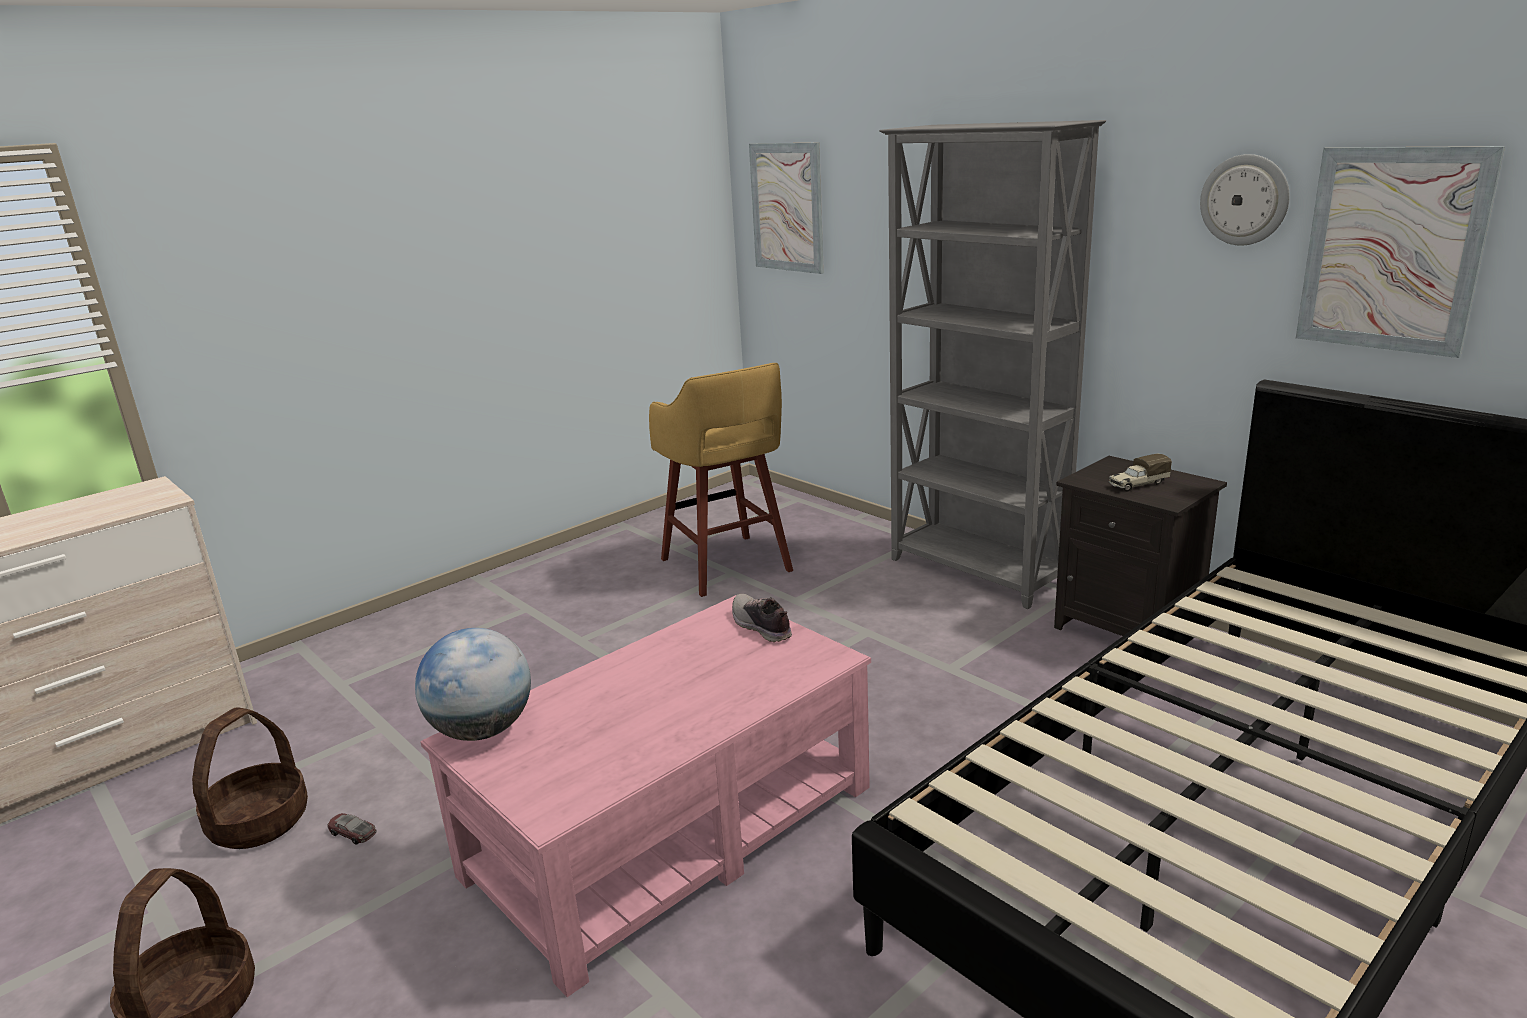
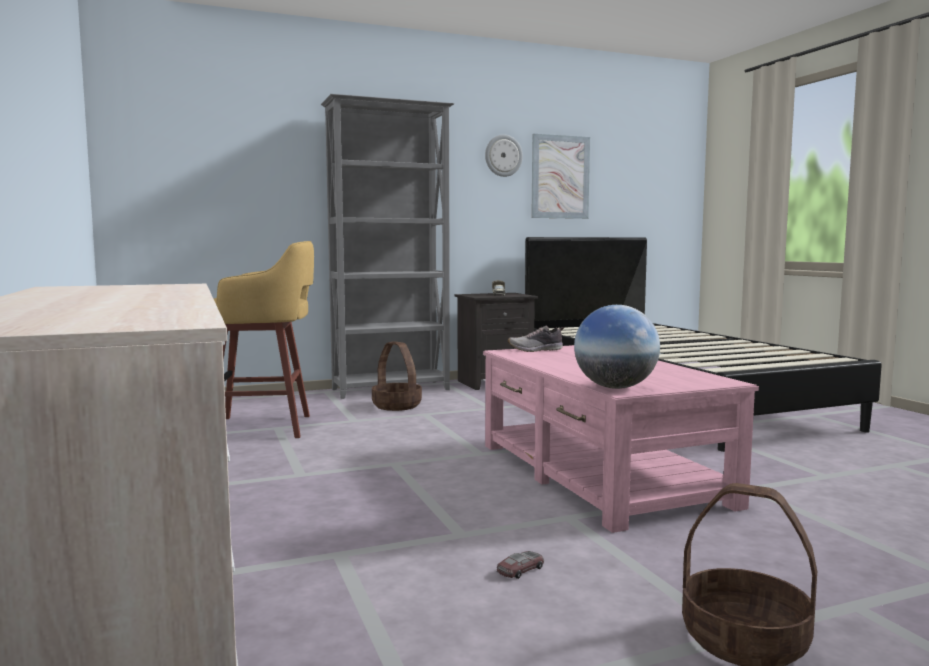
camera: 70 degrees left, 15 degrees down
basket [192,707,308,849] -> basket moved to [372,342,422,411]
picture [749,143,824,274] -> none

